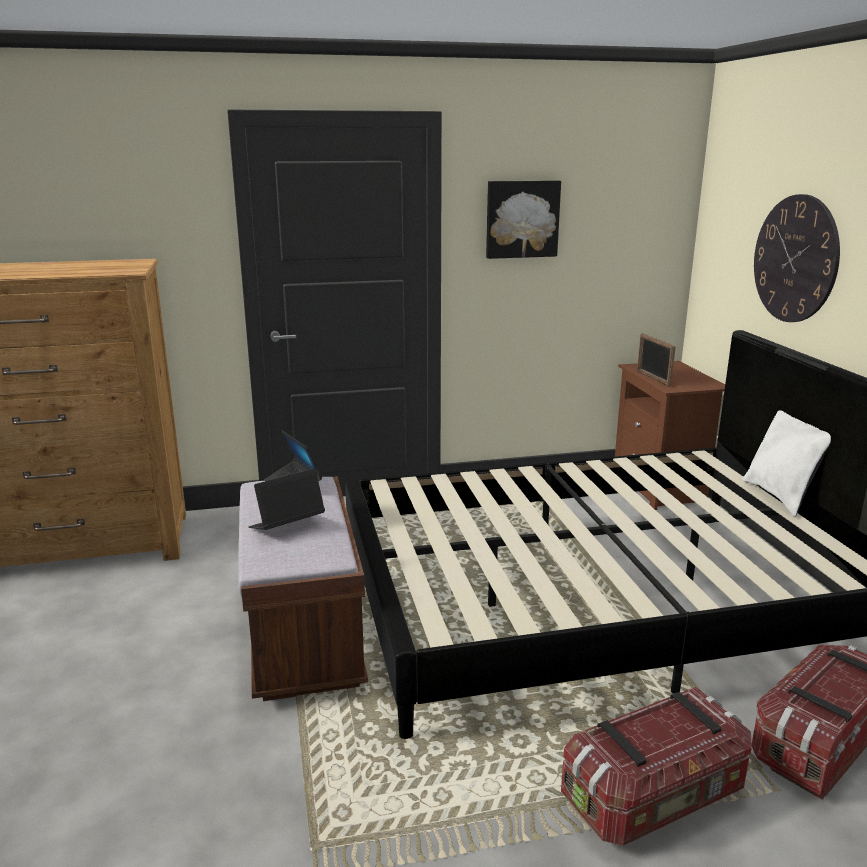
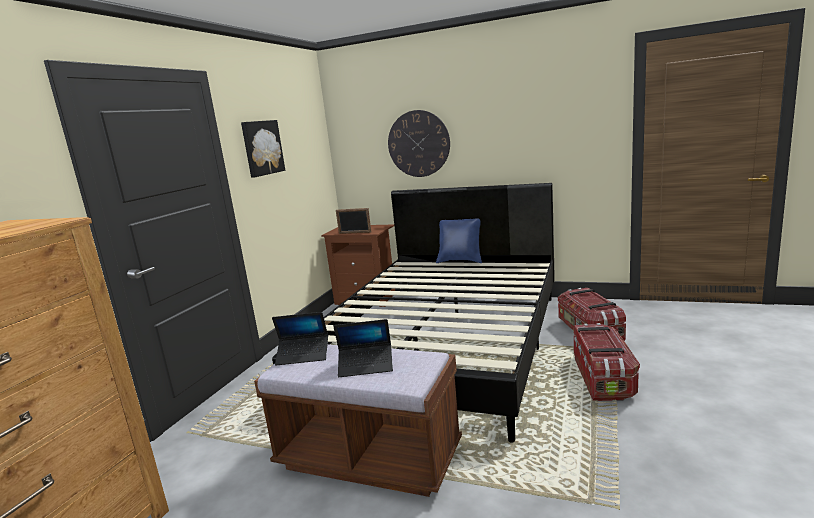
camera: 55 degrees left, 5 degrees down
laptop [248,469,325,530] -> laptop turned 90 degrees counterclockwise [333,319,393,377]
white pillow [742,410,831,517] -> blue pillow [436,218,482,263]

